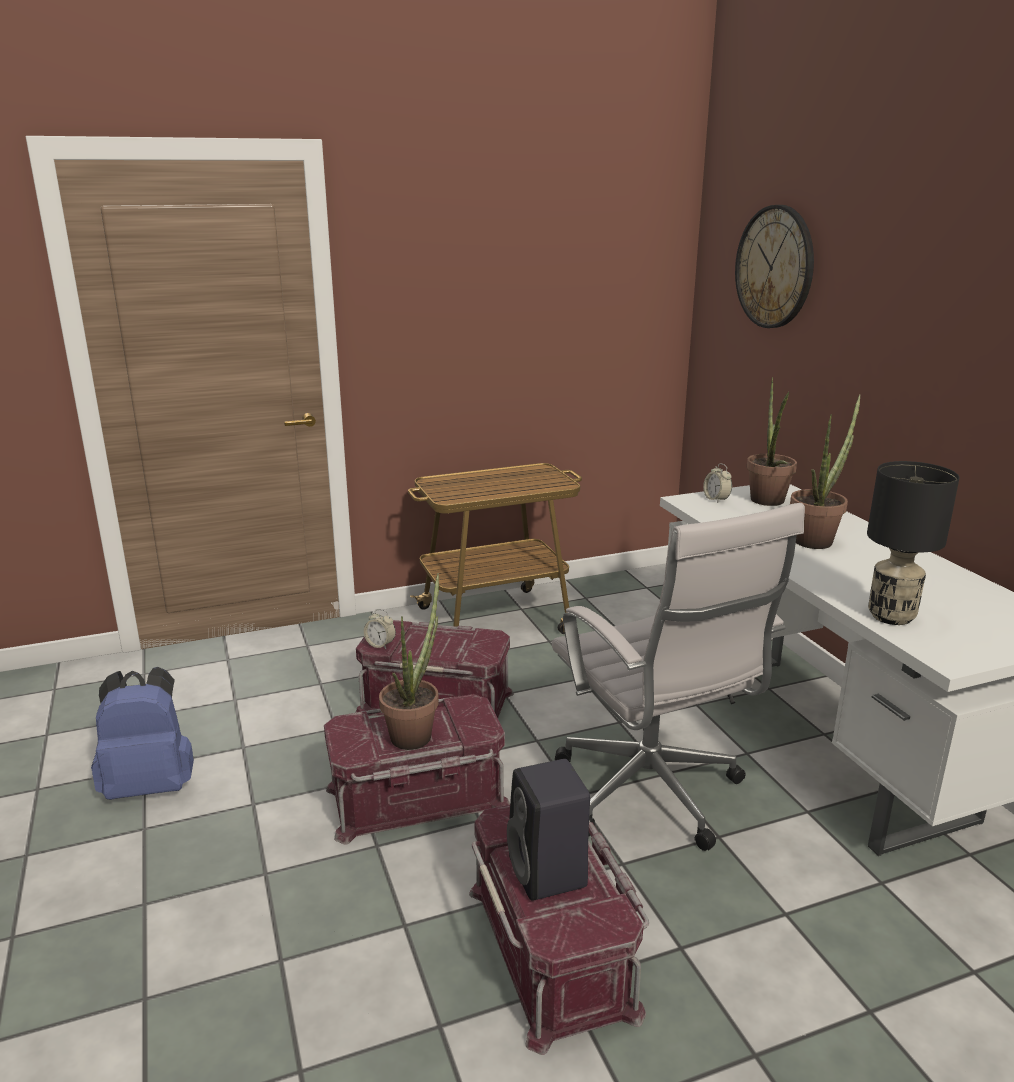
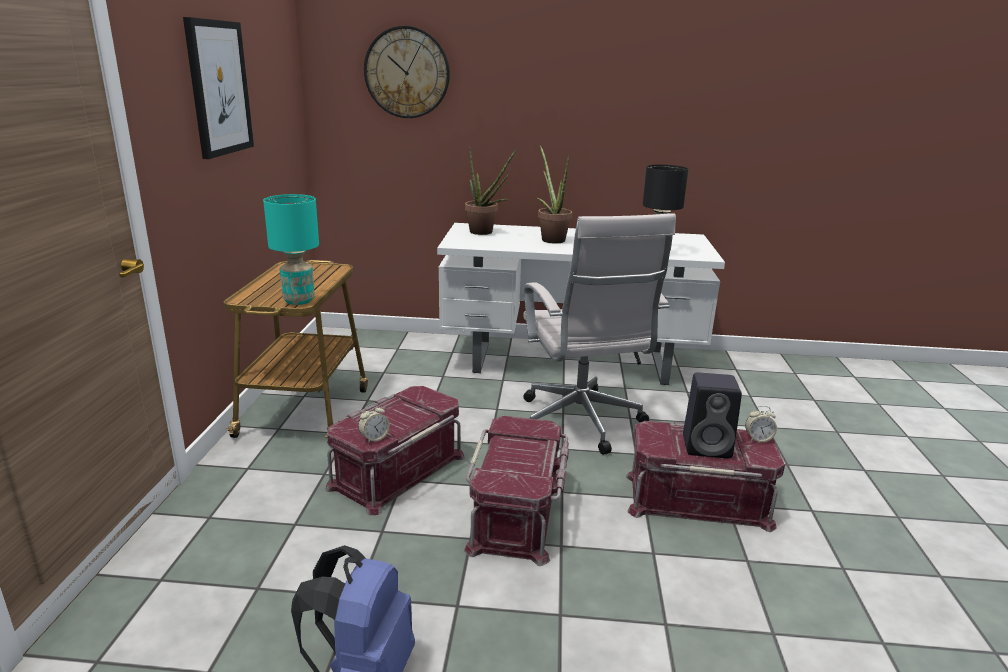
camera: 65 degrees left, 0 degrees up
potted plant [379,573,439,750] -> none
white office chair [552,503,805,851] -> white office chair turned 75 degrees clockwise [523,213,676,455]
alarm clock [703,464,732,503] -> alarm clock moved to [745,406,777,442]
none -> picture [183,17,254,159]
none -> turquoise table lamp [263,194,319,305]

